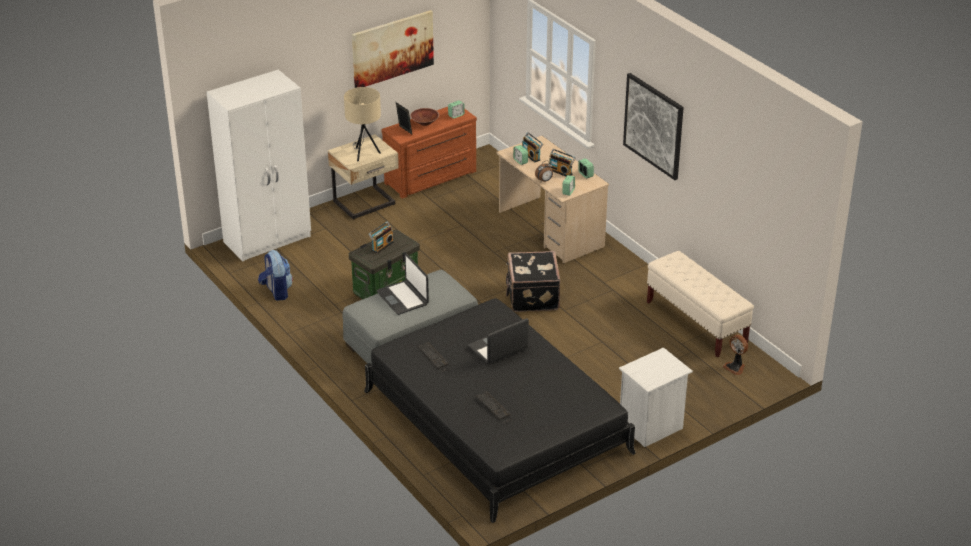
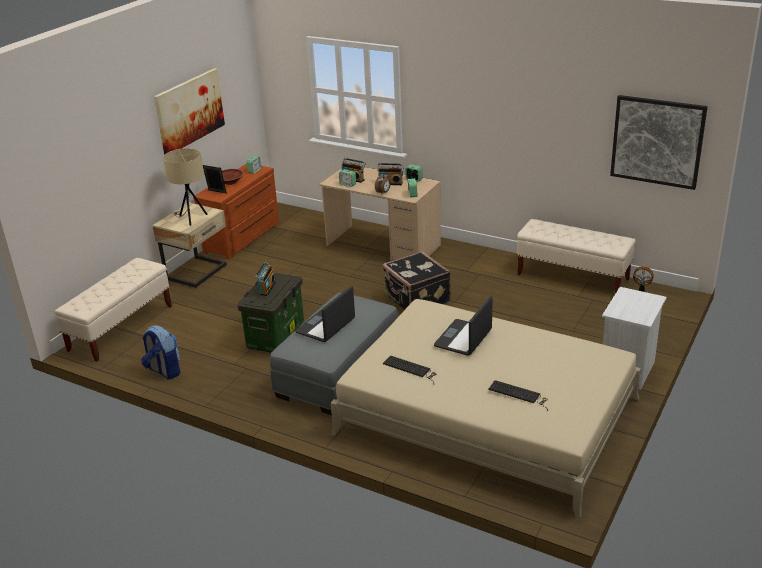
camera: 25 degrees left, 5 degrees down
white wardrobe [207,70,311,261] -> beige bench [55,258,172,362]
black bed [364,298,636,523] -> beige bed [331,299,641,519]
laptop [376,253,429,315] -> laptop turned 90 degrees clockwise [295,286,355,342]
picture [623,73,684,180] -> picture moved to [610,95,708,190]

